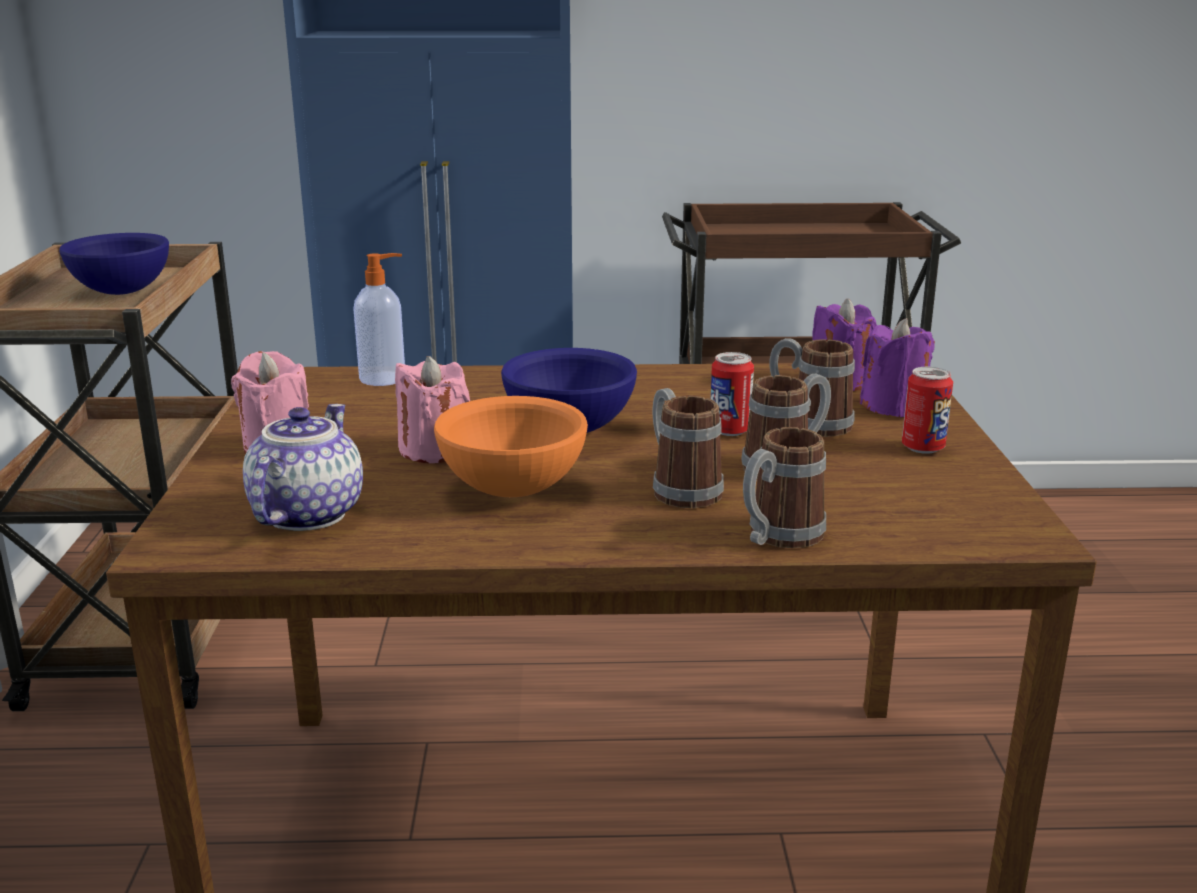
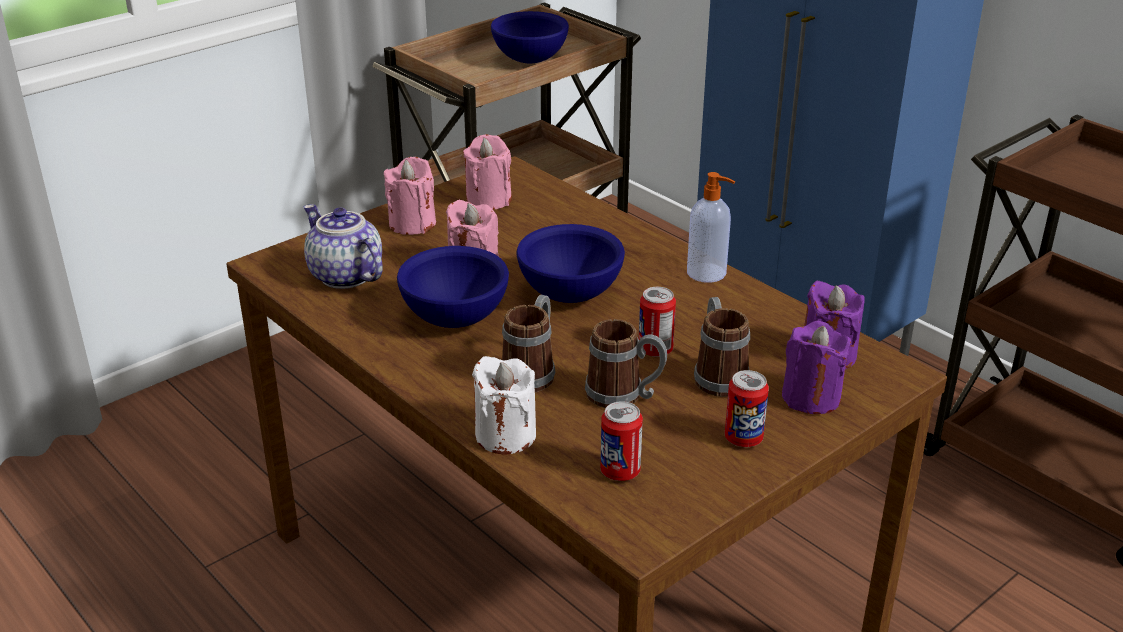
camera: 50 degrees right, 10 degrees up
teapot [243,404,363,531] -> teapot turned 105 degrees counterclockwise [304,204,383,289]
soap dispenser [353,253,405,386] -> soap dispenser moved to [687,172,735,283]
orange bowl [434,396,588,497] -> blue bowl [397,246,509,328]
mug [743,427,826,548] -> white candle [472,356,536,455]
none -> pink candle [463,134,512,210]
none -> can [600,401,643,481]

